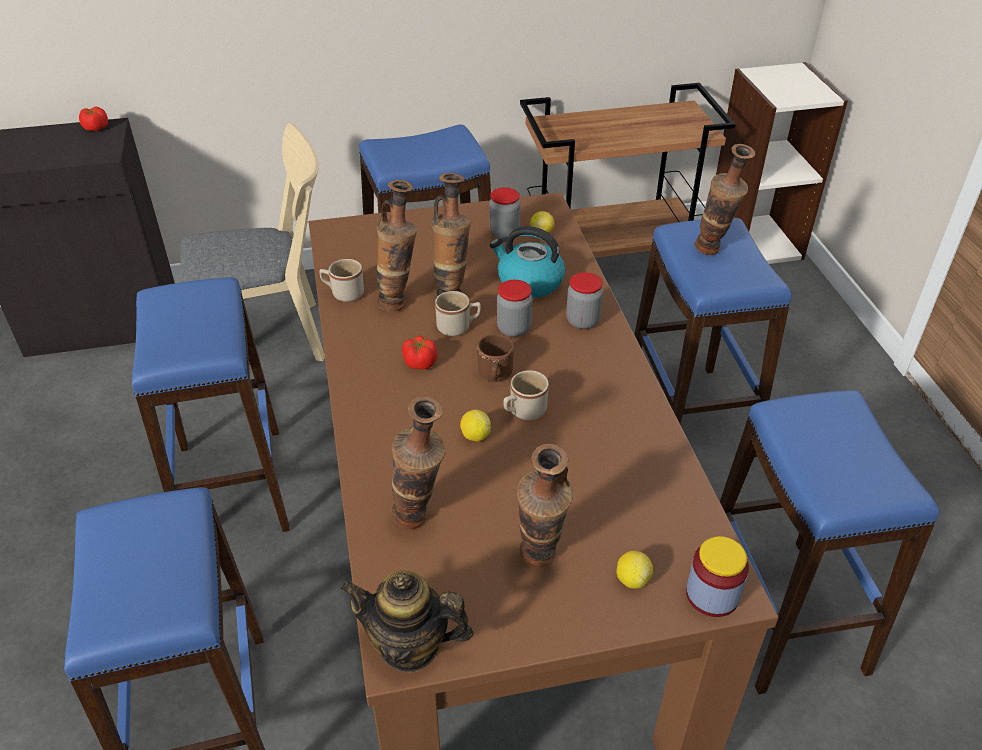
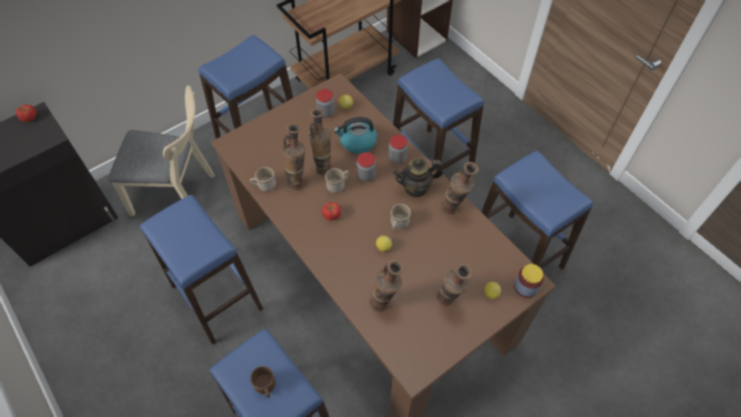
camera: 25 degrees left, 15 degrees up
beige chair [181,123,325,361] -> beige chair turned 45 degrees clockwise [108,85,215,216]
teapot [340,571,474,673] -> teapot moved to [393,158,443,198]
brown mug [478,334,514,382] -> brown mug moved to [250,366,275,398]
vase [695,144,755,255] -> vase moved to [441,162,479,214]

